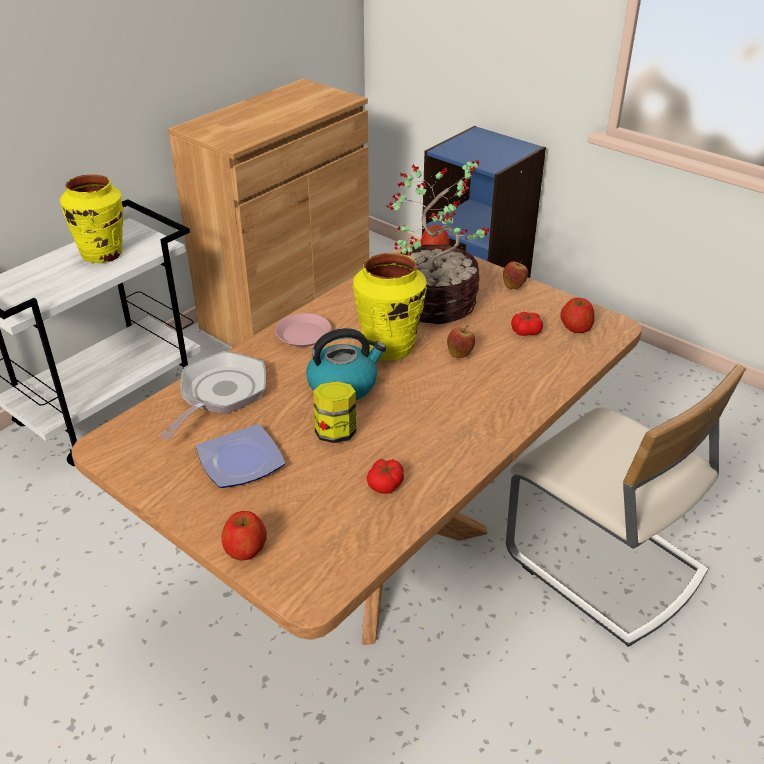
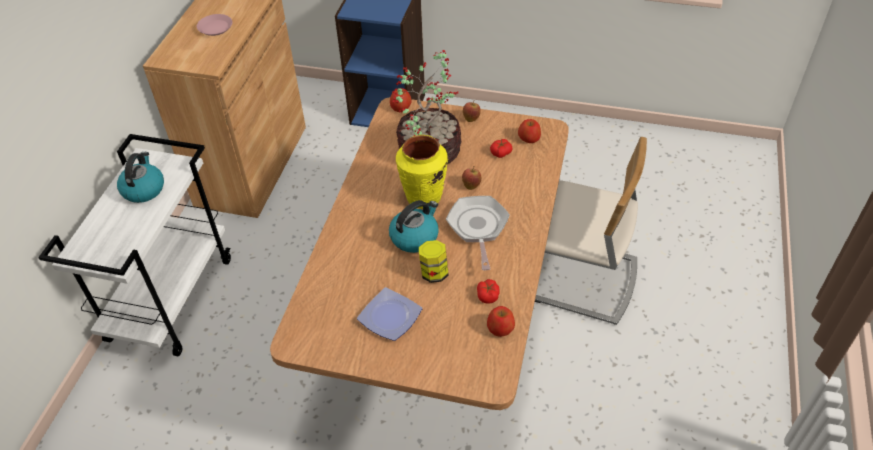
camera: 25 degrees left, 10 degrees up
yellow vase [60,175,123,263] -> kettle [117,152,164,203]
frying pan [159,351,266,439] -> frying pan moved to [446,196,510,270]
apple [221,511,267,561] -> apple moved to [487,306,515,337]
pink plate [275,313,331,347] -> pink plate moved to [197,14,232,36]

